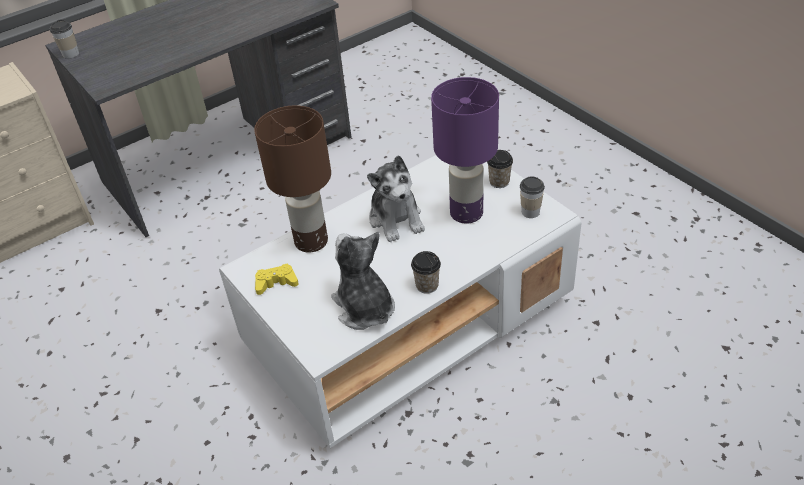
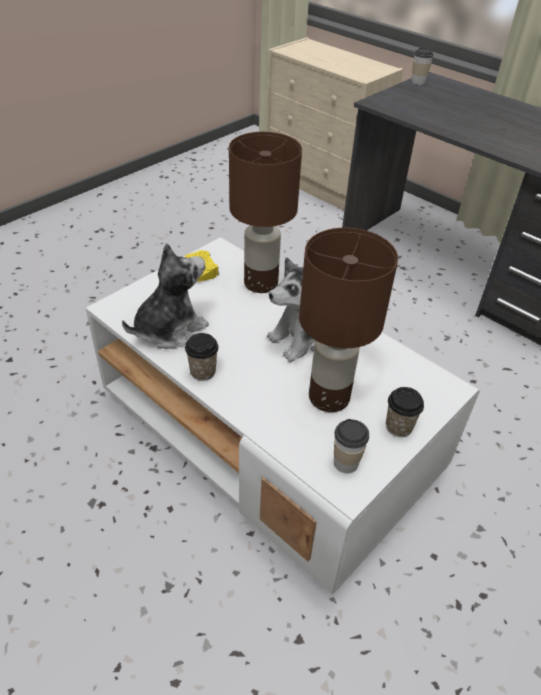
camera: 75 degrees right, 0 degrees up
purple table lamp [431,77,499,224] -> brown table lamp [299,228,398,412]

